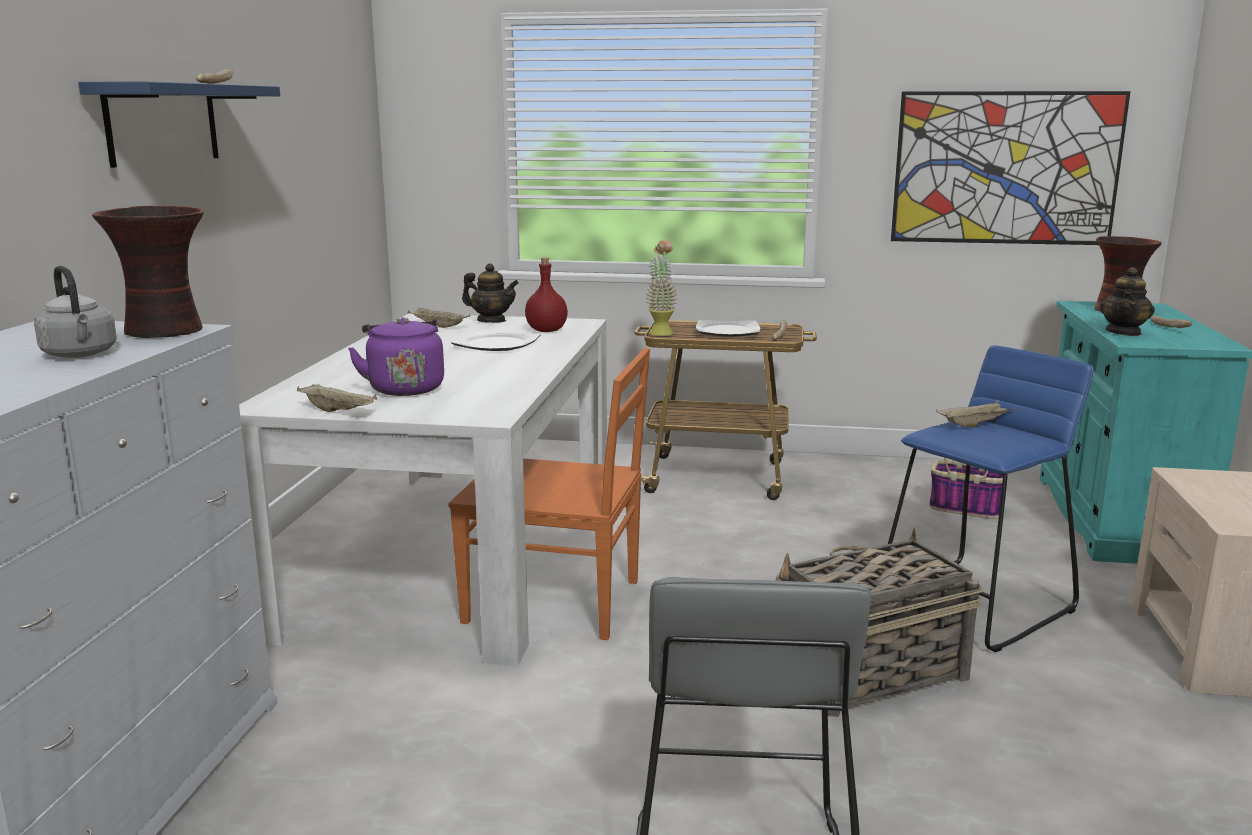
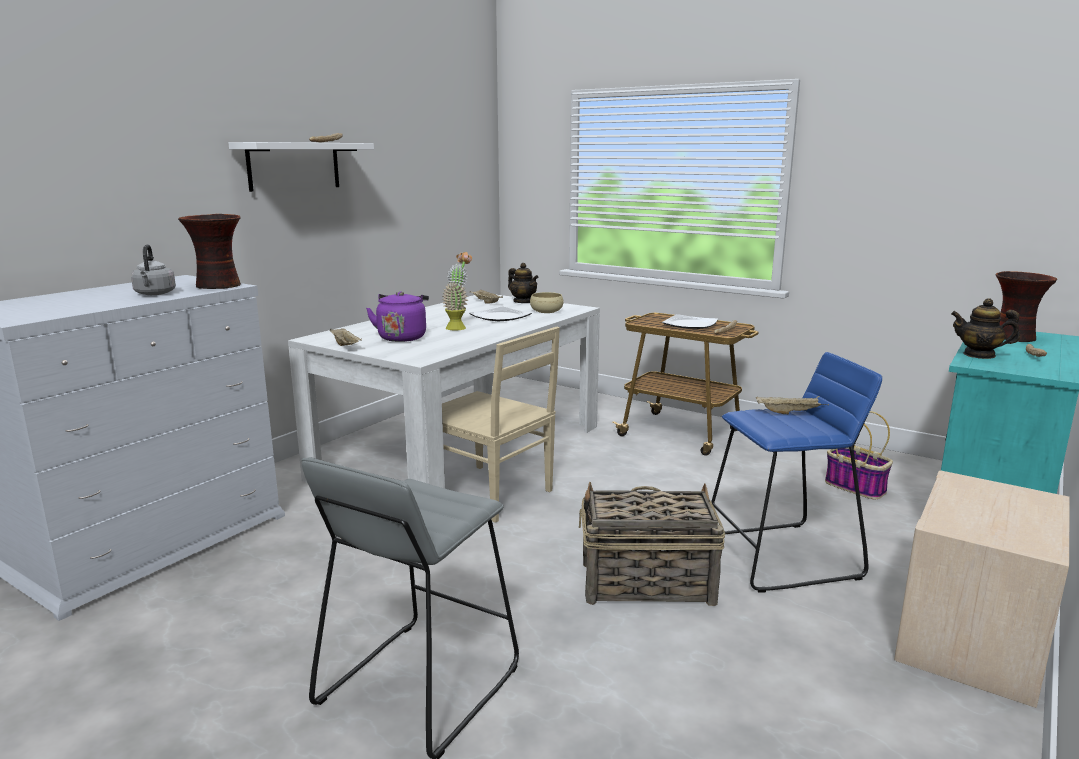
camera: 25 degrees right, 0 degrees up
blue shelf [78,81,280,168] -> white shelf [228,142,374,192]
orange chair [448,348,650,640] -> beige chair [442,327,560,523]
red bottle [525,258,568,332] -> beige bowl [530,292,564,313]
potted plant [645,240,678,336] -> potted plant moved to [442,252,472,331]
picture [891,91,1130,245] -> none
teapot [1100,267,1155,336] -> teapot turned 60 degrees clockwise [951,298,1020,359]

